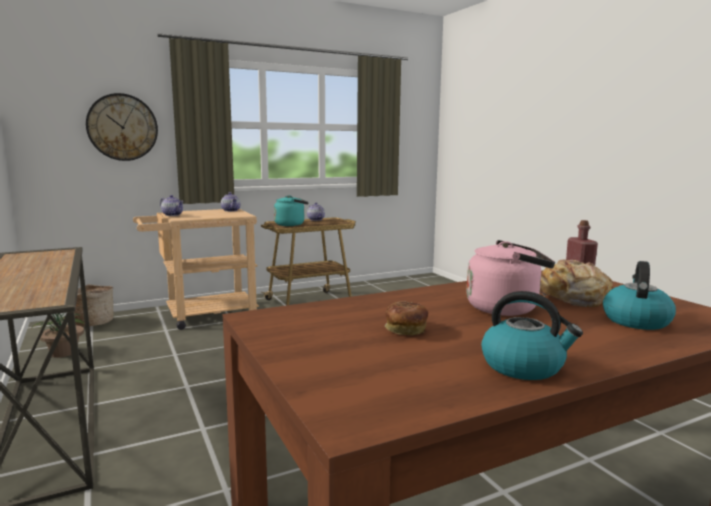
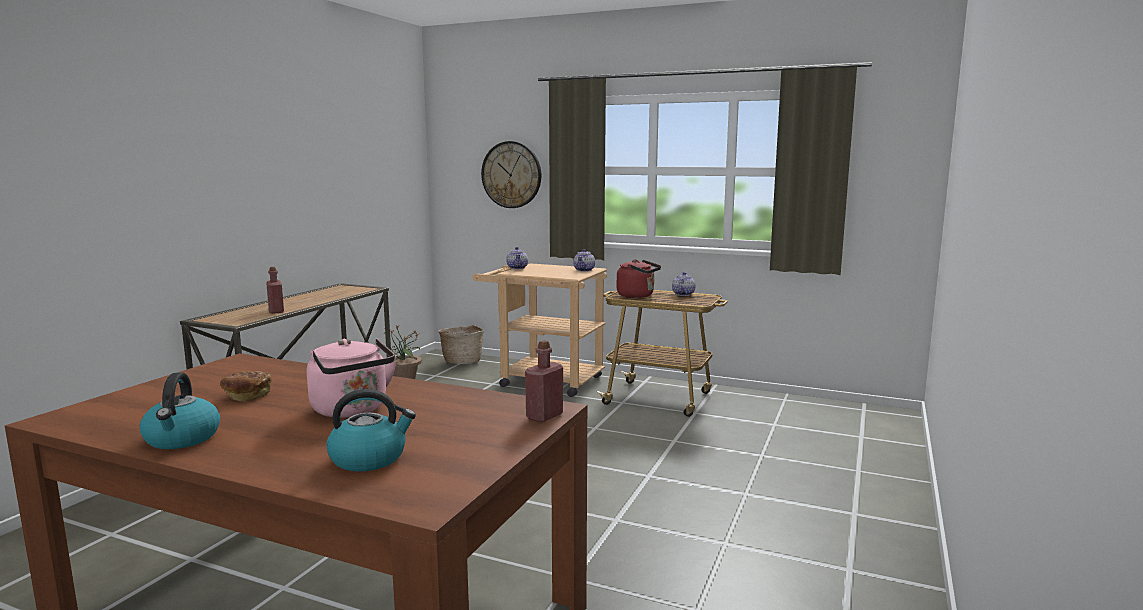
camera: 50 degrees right, 0 degrees up
turquoise kettle [274,195,309,226] -> red kettle [617,260,661,298]
bread [540,259,614,307] -> none
none -> red bottle [266,267,284,314]

